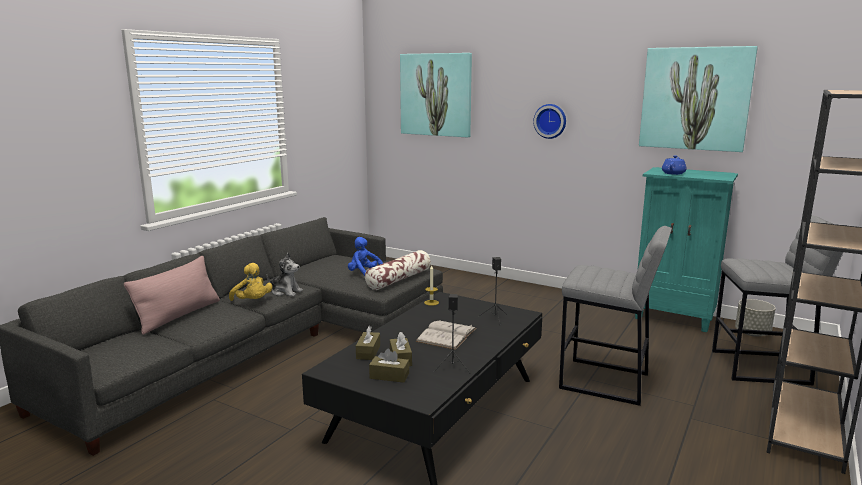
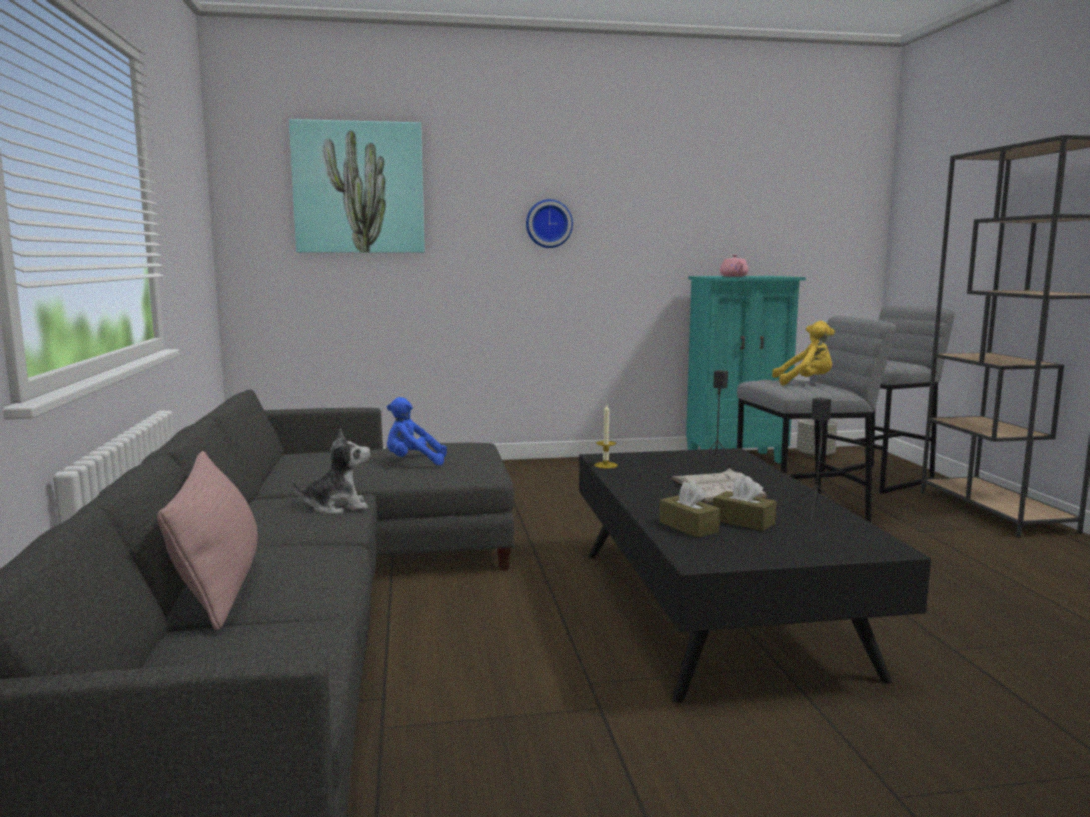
camera: 40 degrees left, 5 degrees down
yellow plush toy [229,263,273,301] -> yellow plush toy moved to [772,321,835,386]
pillow [365,250,431,290] -> none
brown tissue box [369,348,409,383] -> none
picture [639,46,758,152] -> none
blue teapot [662,156,686,175] -> pink teapot [720,254,748,277]

